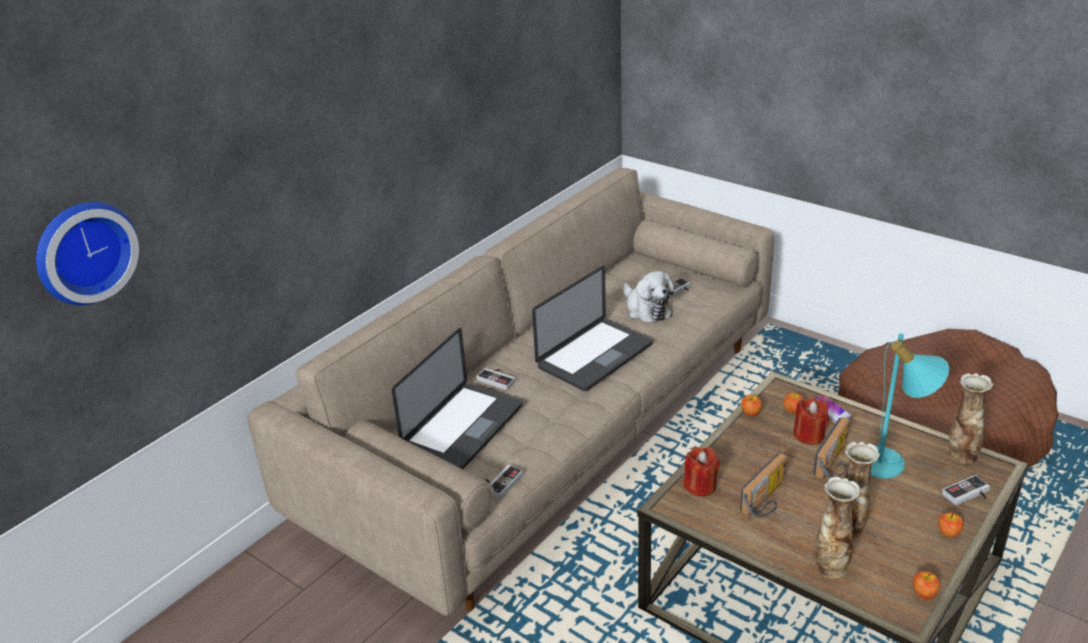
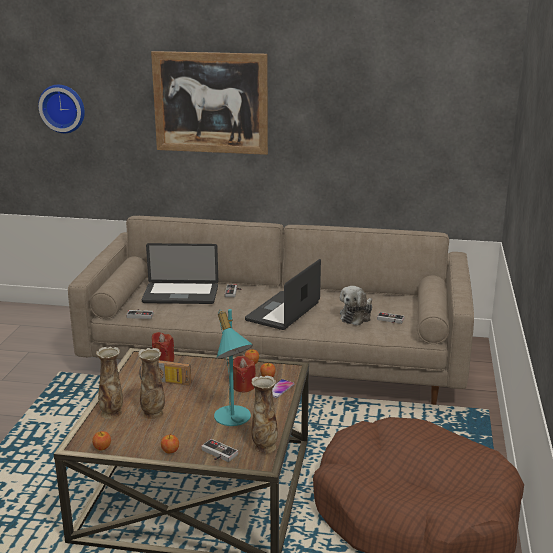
camera: 60 degrees right, 10 degrees down
laptop [532,266,653,391] -> laptop turned 105 degrees clockwise [245,259,321,330]
radio [813,417,850,479] -> none
none -> picture [151,51,268,155]

